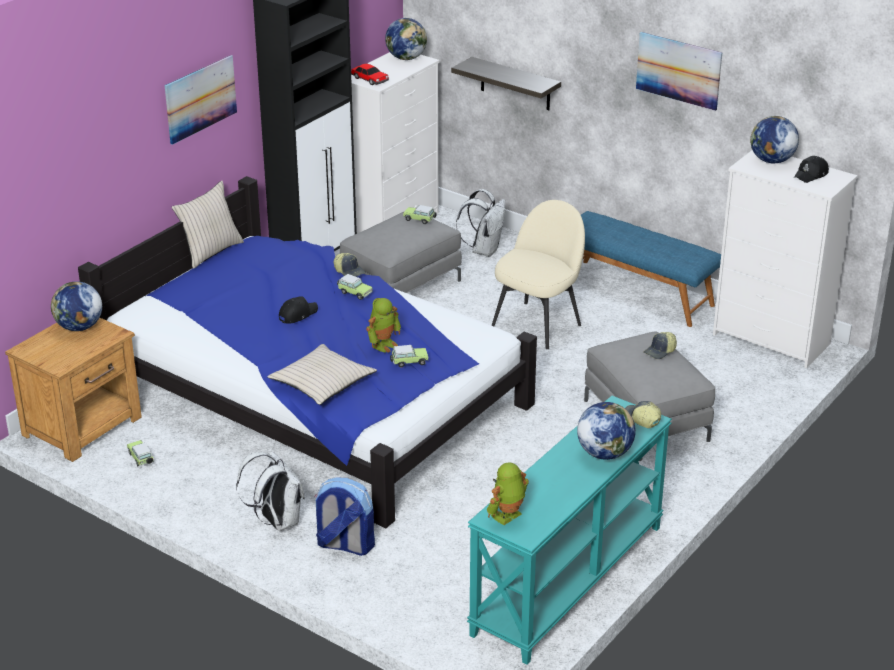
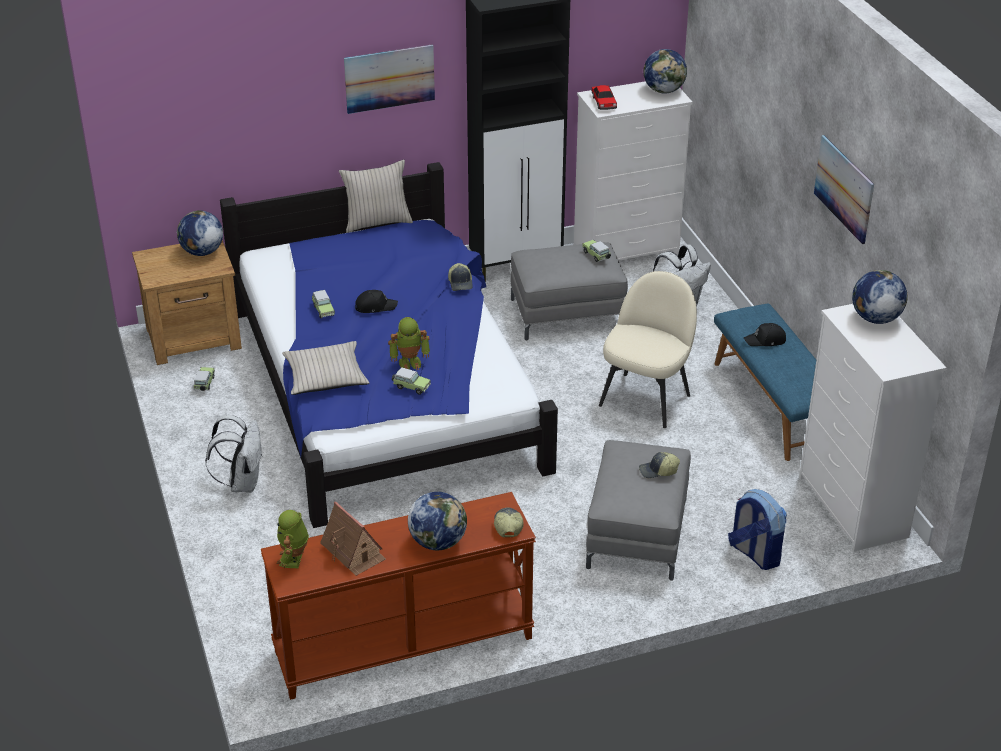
camera: 35 degrees right, 5 degrees up
backpack [314,477,375,556] -> backpack moved to [728,489,787,570]
toy car [337,274,373,300] -> toy car moved to [312,290,335,318]
shelf [451,57,561,110] -> none
turquoise console table [467,396,672,665] -> brown console table [261,492,536,700]
toy robot [487,463,529,525] -> toy robot turned 75 degrees counterclockwise [276,510,309,569]
beige chair [492,200,585,349] -> beige chair turned 45 degrees counterclockwise [599,271,697,428]
black cap [794,156,829,183] -> black cap moved to [744,323,786,346]
none -> toy house [320,501,386,576]

